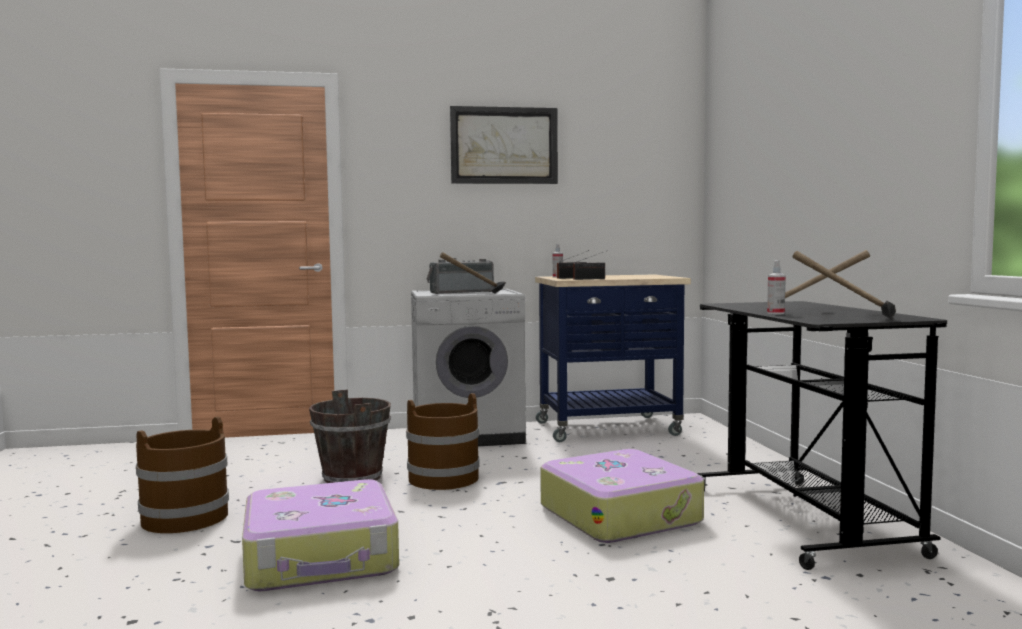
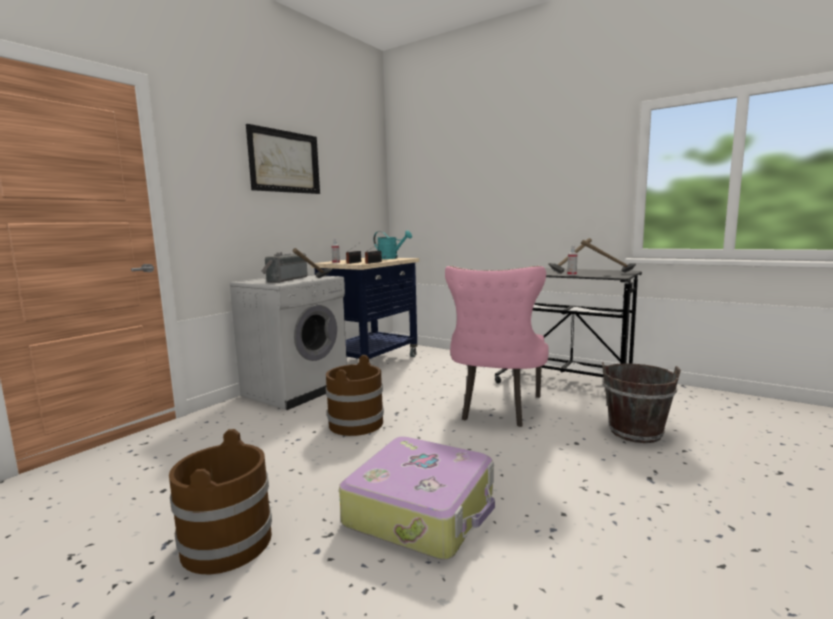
camera: 45 degrees left, 5 degrees up
brown bucket [309,389,391,483] -> brown bucket moved to [602,362,681,443]
suitcase [540,449,704,543] -> pink chair [445,266,549,427]
none -> turquoise watering can [373,230,412,259]

